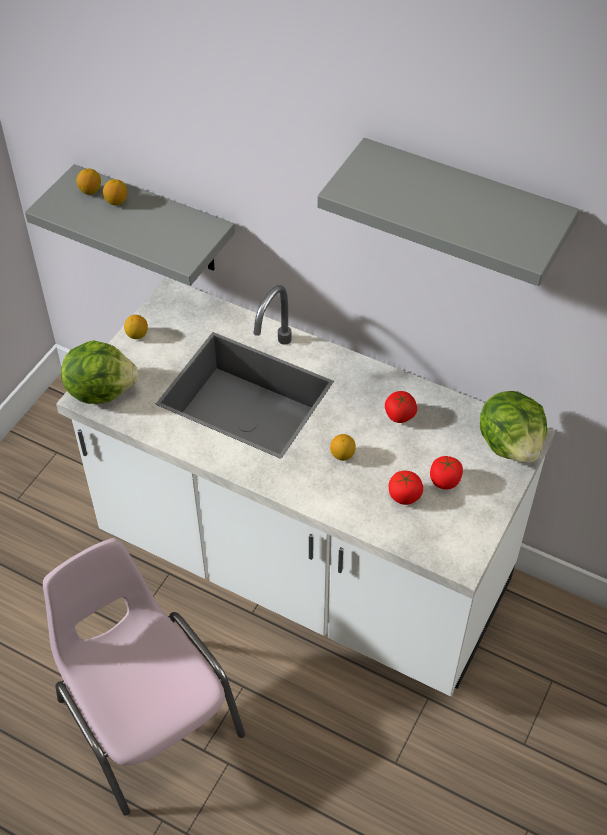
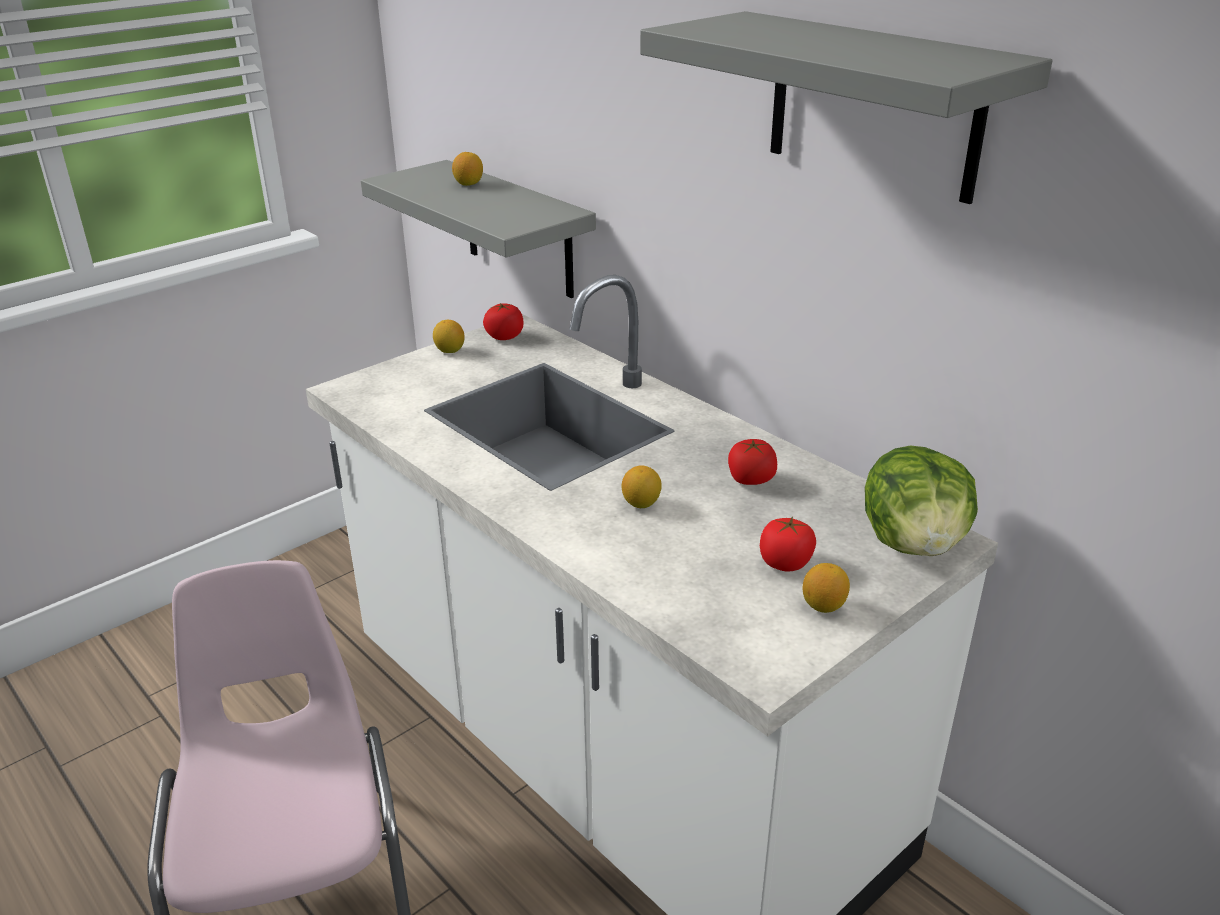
camera: 20 degrees right, 20 degrees down
lettuce [61,340,139,404] -> none
lemon [77,169,101,195] -> lemon moved to [803,563,850,613]
tomato [389,471,423,505] -> tomato moved to [483,303,523,340]

